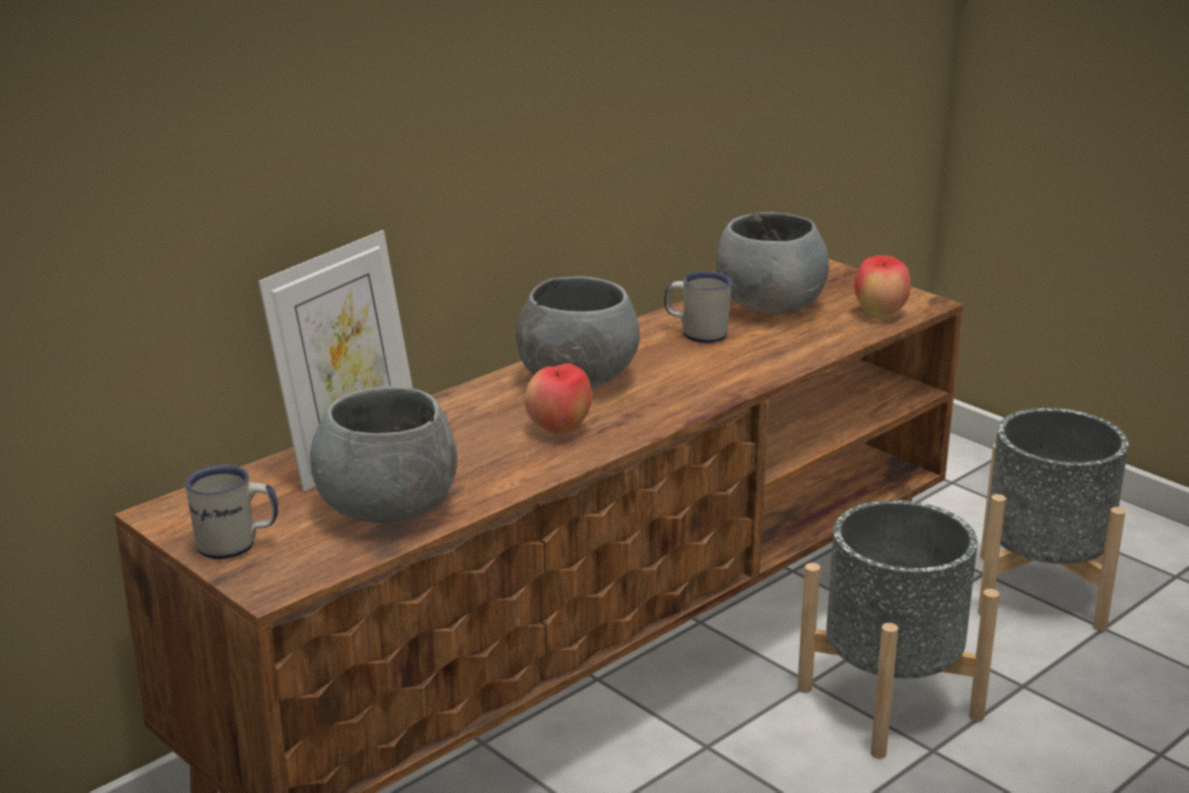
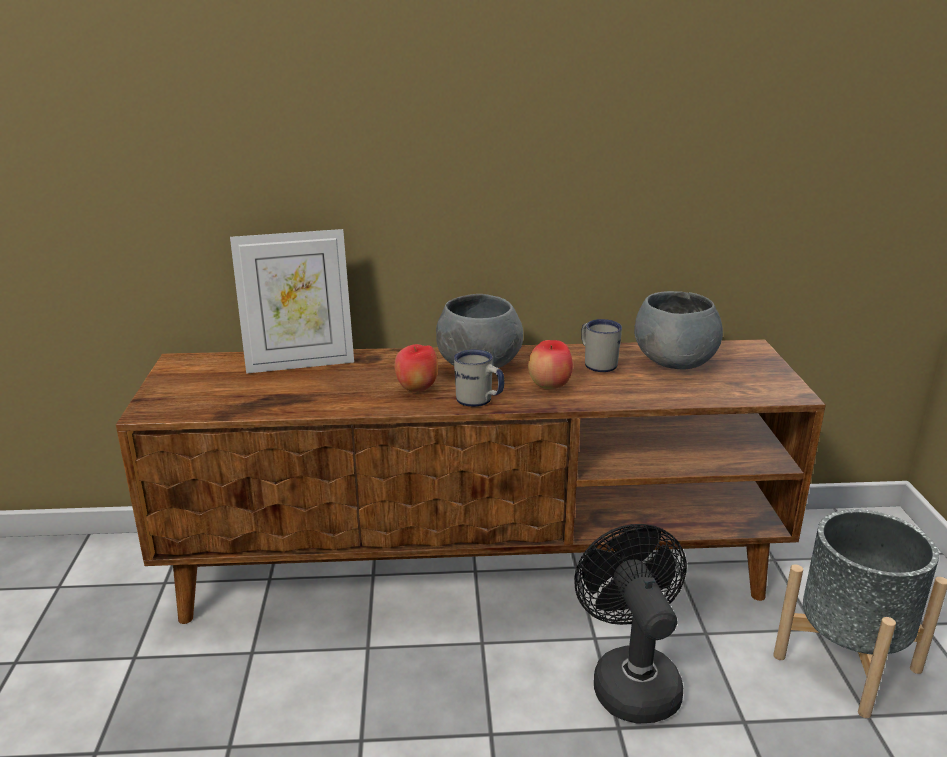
camera: 40 degrees right, 0 degrees up
white mug [185,465,278,559] -> white mug moved to [454,349,504,407]
grey bowl [310,387,457,523] -> none
grey planter [797,500,999,759] -> black fan [574,524,687,724]
apple [855,255,911,318] -> apple moved to [528,340,573,389]

